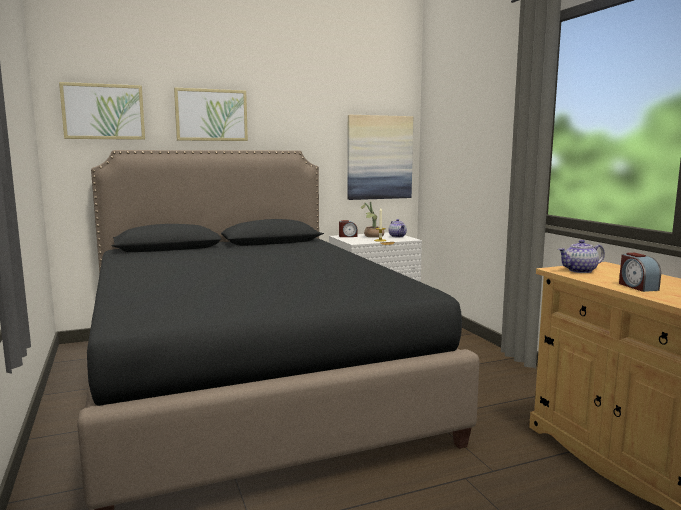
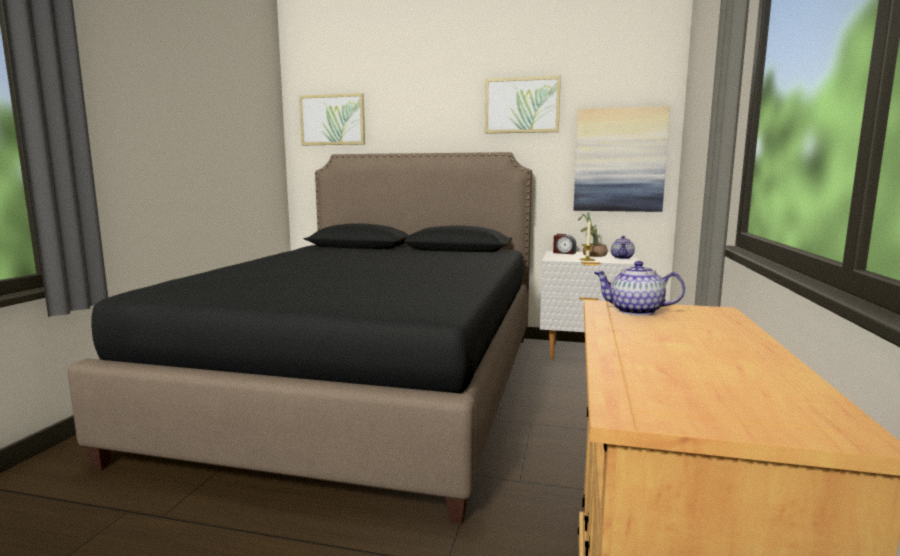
camera: 35 degrees right, 0 degrees up
picture [174,87,248,141] -> picture moved to [485,76,561,134]
alarm clock [619,253,661,292] -> none

